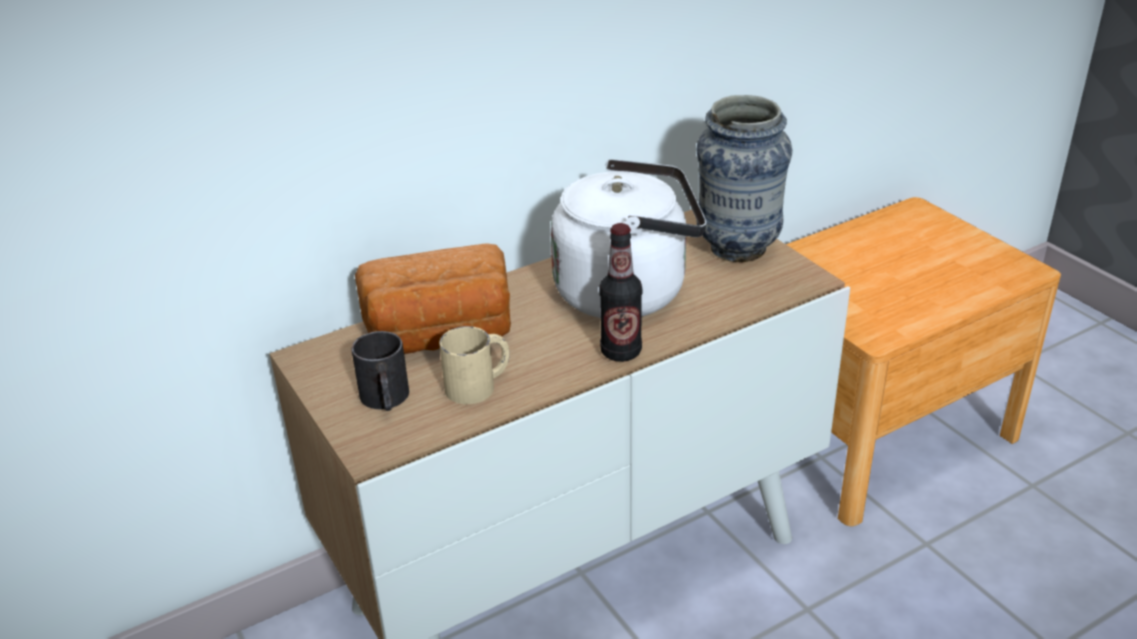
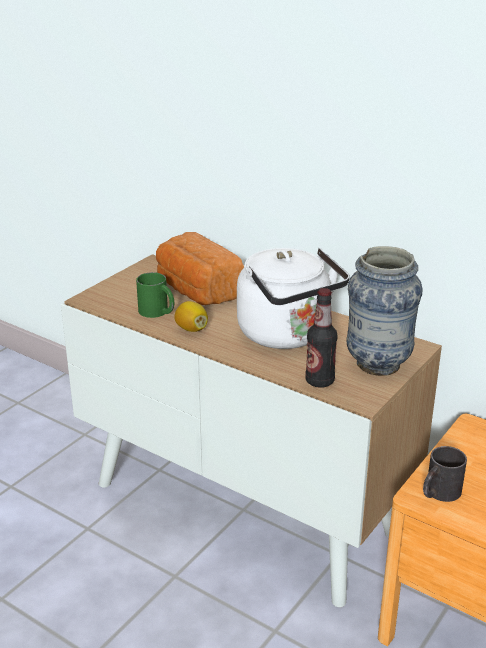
camera: 65 degrees right, 5 degrees down
black mug [352,331,409,411] -> black mug moved to [423,446,467,502]
beige mug [439,326,510,404] -> green mug [136,272,174,318]
bottle [599,223,643,362] -> bottle moved to [305,288,337,388]
none -> lemon [174,301,208,332]

